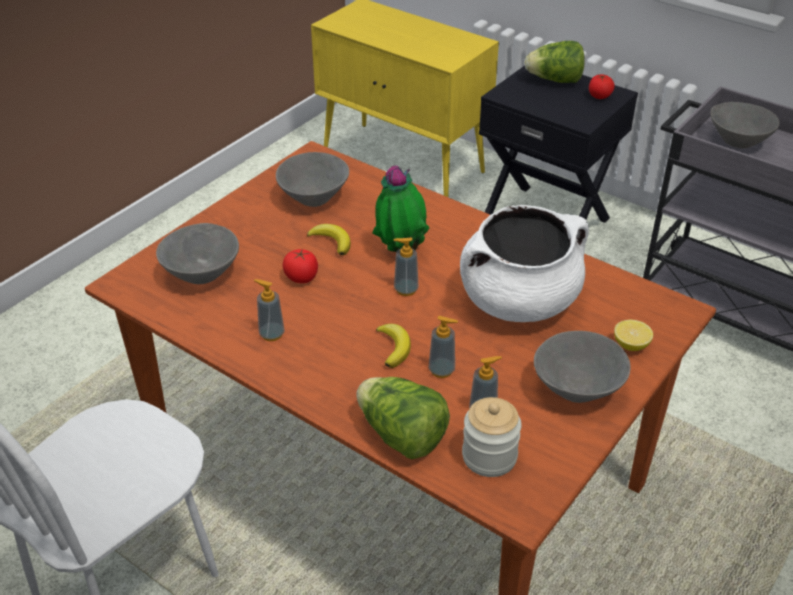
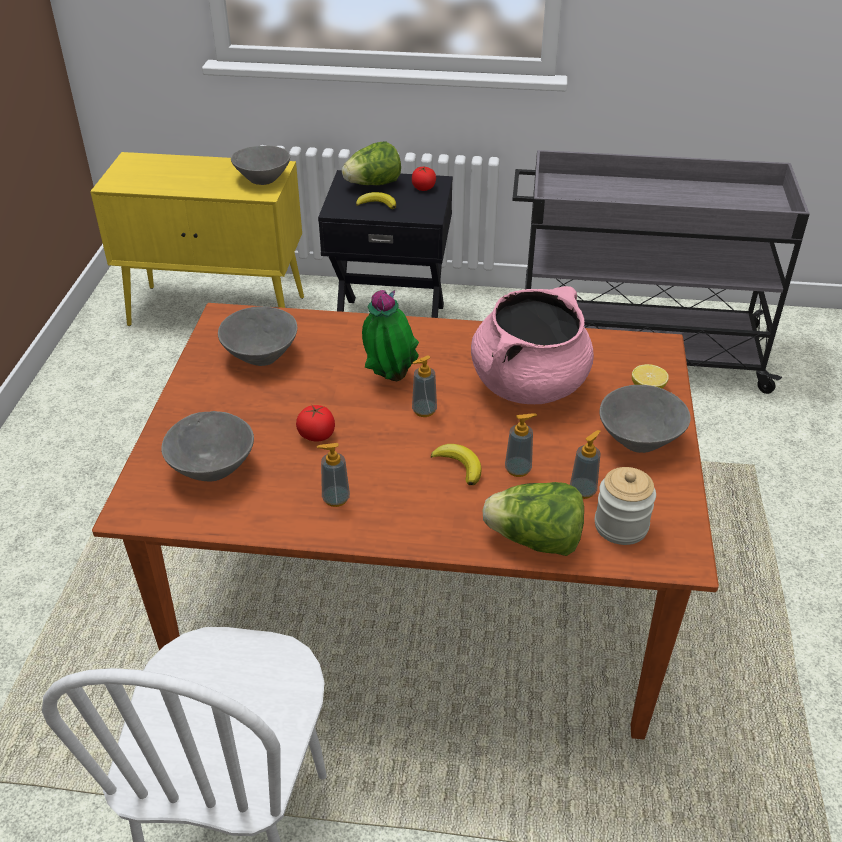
camera: 30 degrees left, 0 degrees up
banana [307,224,351,255] -> banana moved to [356,192,396,209]
white cooking pot [460,205,589,322] -> pink cooking pot [471,286,594,404]
grey bowl [710,102,779,148] -> grey bowl moved to [231,146,290,185]

